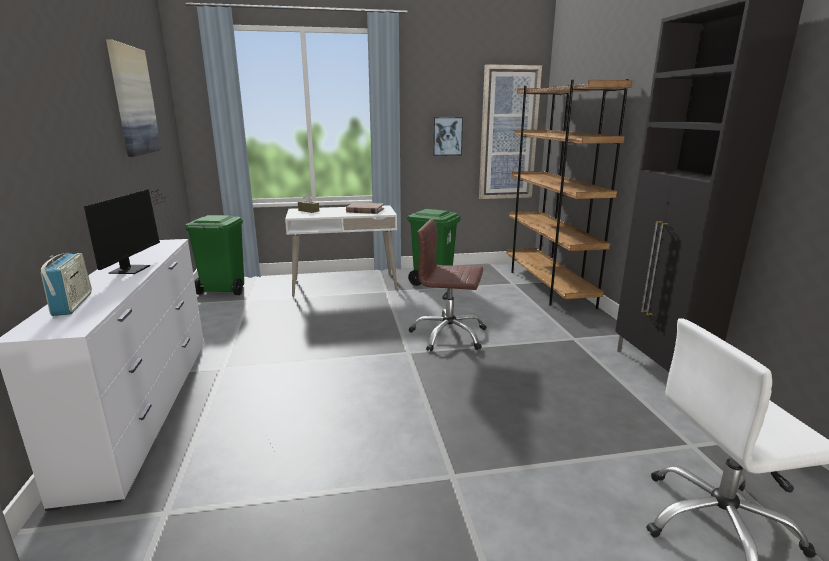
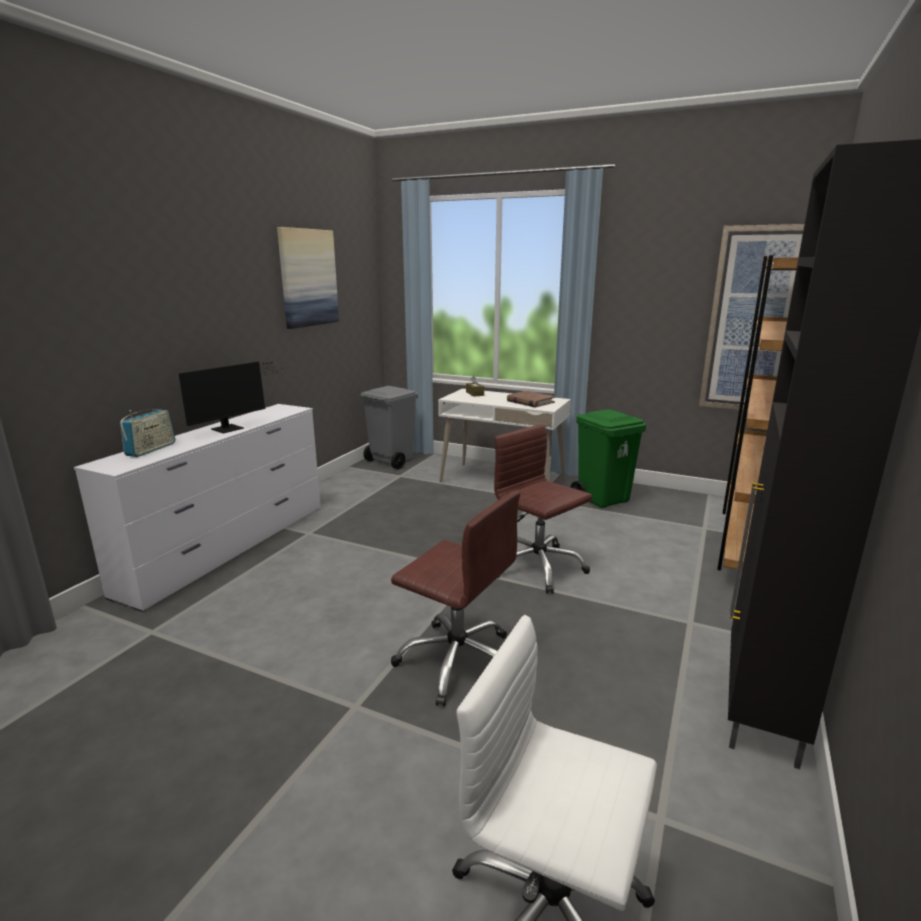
camera: 35 degrees right, 0 degrees up
green trash can [185,215,244,295] -> grey trash can [360,386,418,469]
picture [433,117,463,156] -> none
none -> brown office chair [391,490,520,706]

